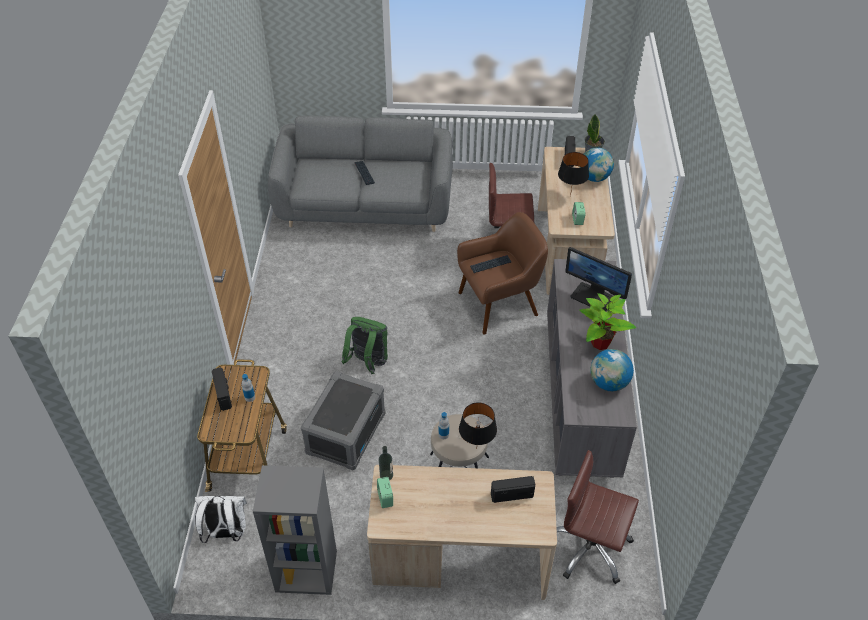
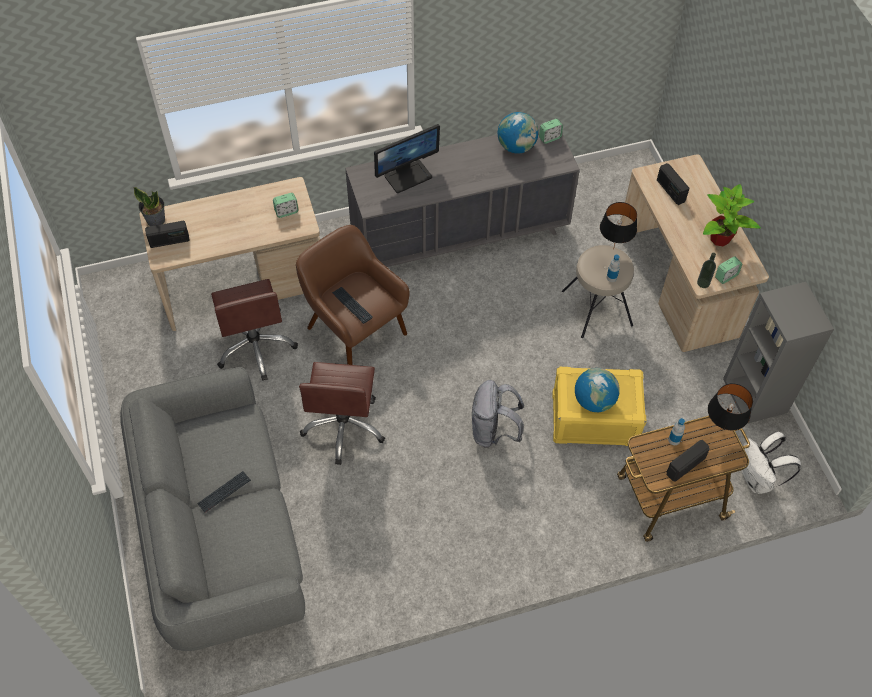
camera: 110 degrees left, 10 degrees up
grey storage box [301,371,385,470] -> yellow storage box [552,367,647,446]
green backpack [342,317,388,374] -> grey backpack [472,380,524,448]
brown office chair [556,450,639,584] -> brown office chair moved to [299,362,385,465]
black table lamp [558,152,589,197] -> black table lamp moved to [708,383,753,431]
monitor [565,247,632,311] -> monitor turned 45 degrees clockwise [374,124,440,193]
potted plant [579,293,636,350] -> potted plant moved to [703,184,761,246]
globe [584,147,614,182] -> globe moved to [575,368,620,412]
none -> alarm clock [539,119,563,144]

